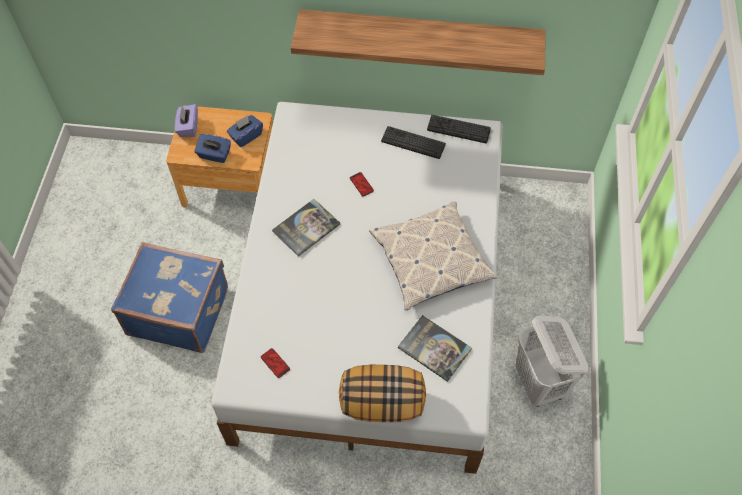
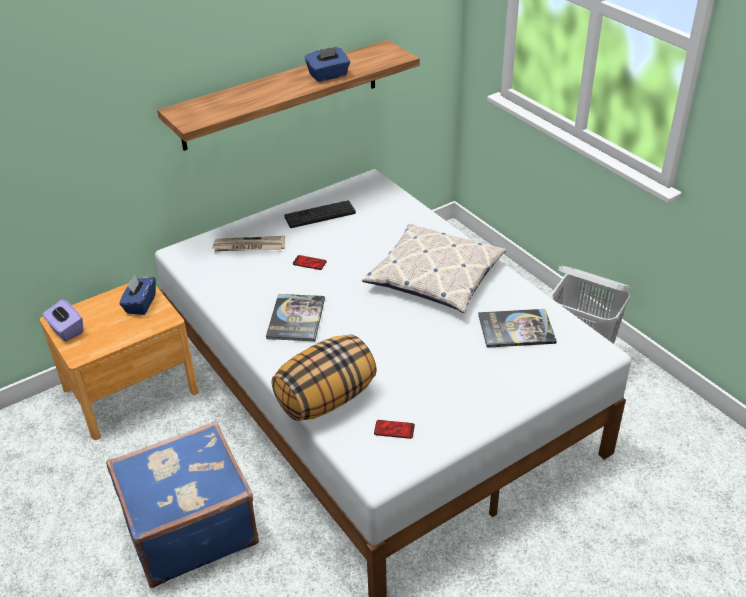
camera: 40 degrees left, 20 degrees down
blue tissue box [194,134,231,163] -> blue tissue box moved to [305,47,350,82]
pillow [339,365,426,422] -> pillow moved to [272,334,377,421]
keyboard [427,115,491,143] -> none
none -> newspaper [212,236,285,251]

